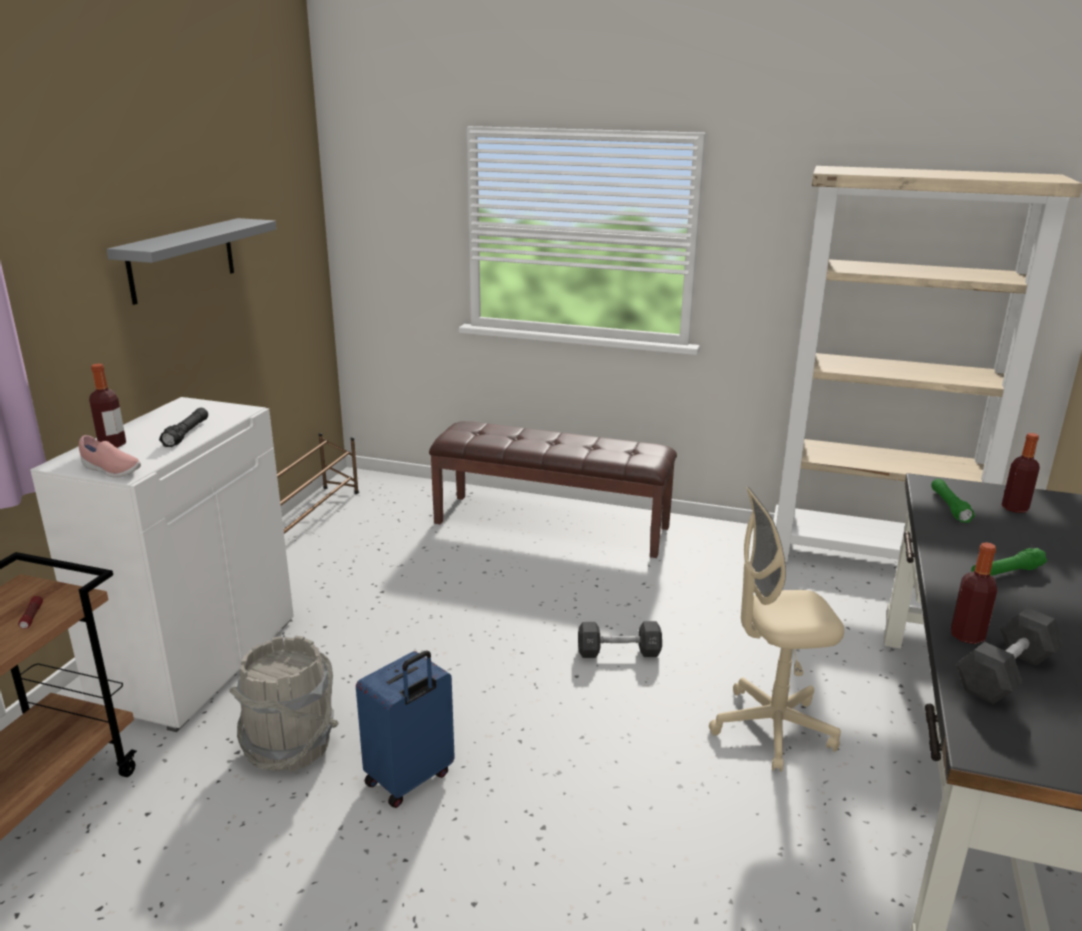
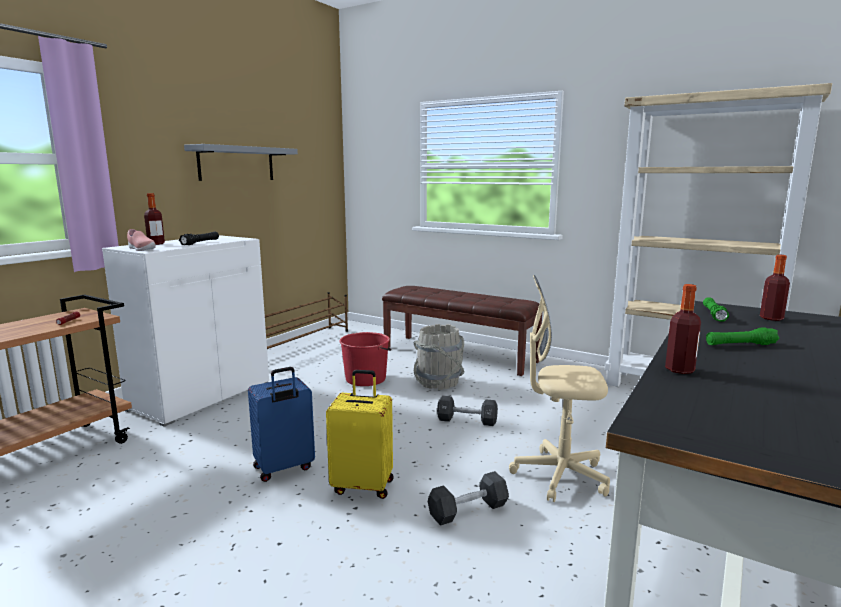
camera: 15 degrees right, 10 degrees down
grey bucket [229,635,339,772] -> grey bucket moved to [413,324,464,390]
black dumbbell [956,607,1064,704] -> black dumbbell moved to [428,471,509,526]
none -> yellow suitcase [326,370,394,499]
none -> red bucket [339,332,391,386]

